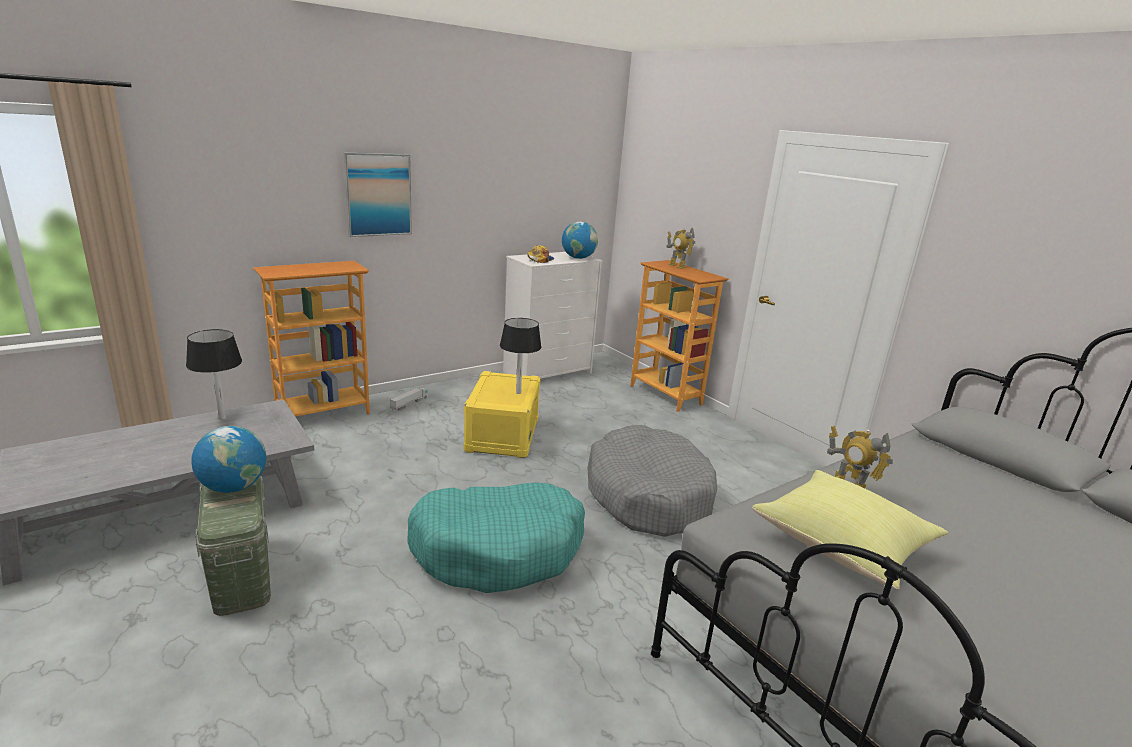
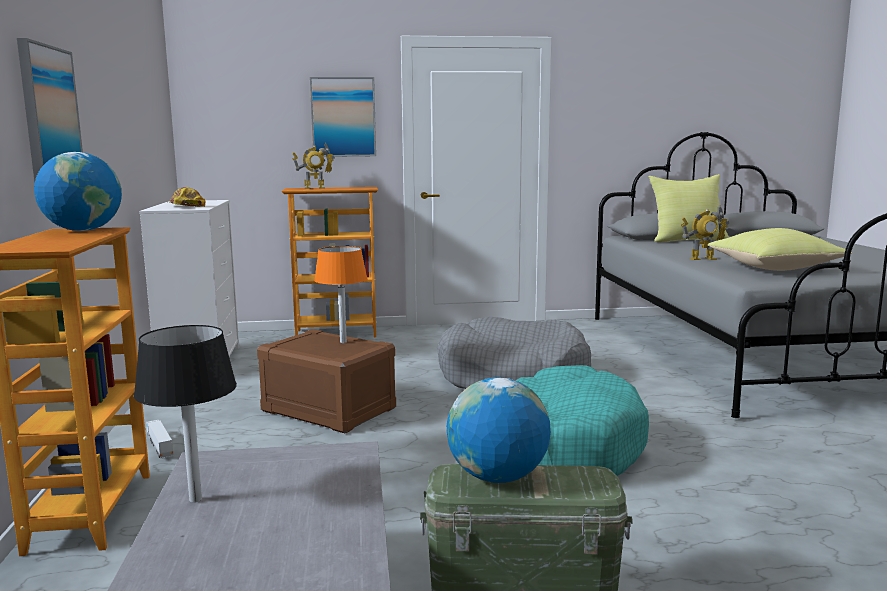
camera: 60 degrees left, 10 degrees down
yellow storage box [463,371,540,458] -> brown storage box [257,329,396,433]
black table lamp [500,318,541,394] -> orange table lamp [314,246,368,343]
globe [562,222,598,259] -> globe moved to [34,152,122,231]
none -> picture [310,77,376,157]
none -> yellow pillow [649,174,729,242]

